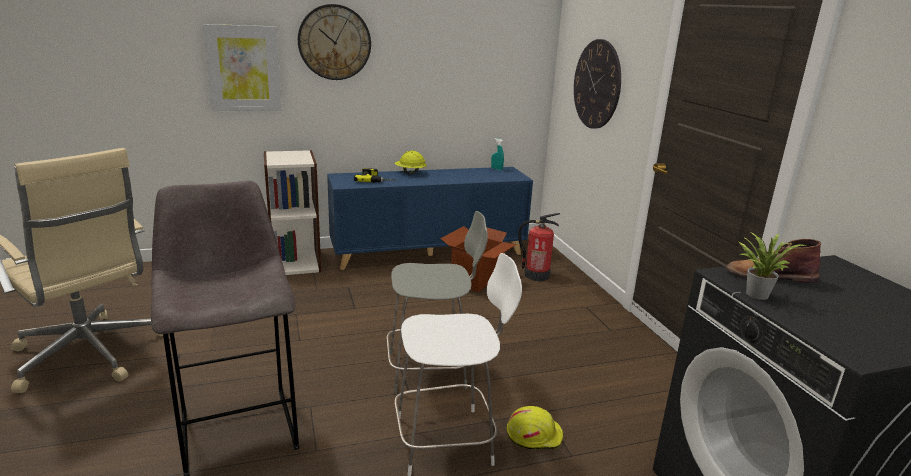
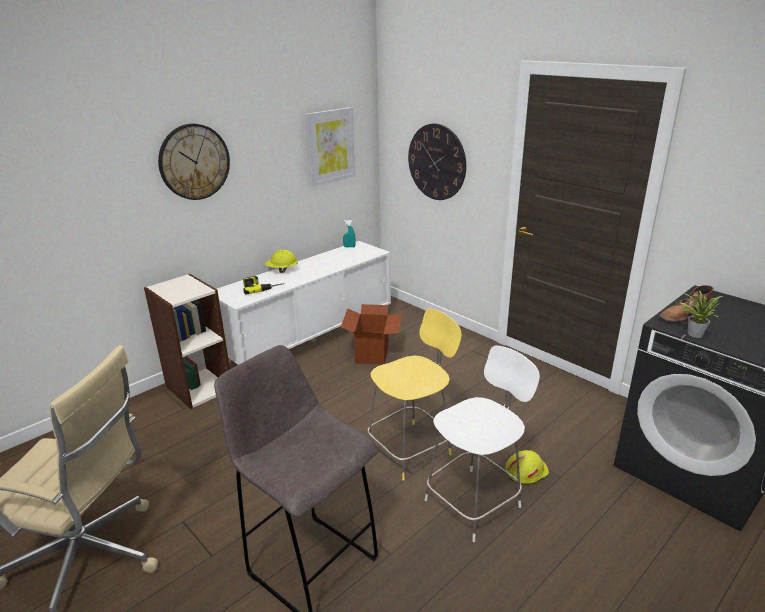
camera: 25 degrees left, 5 degrees up
picture [203,24,282,111] -> picture moved to [305,107,355,187]
blue cabinet [327,167,533,270] -> white cabinet [217,241,391,365]
grey stool [386,211,488,394] -> yellow stool [367,309,462,480]
fire extinguisher [518,213,560,281] -> none

